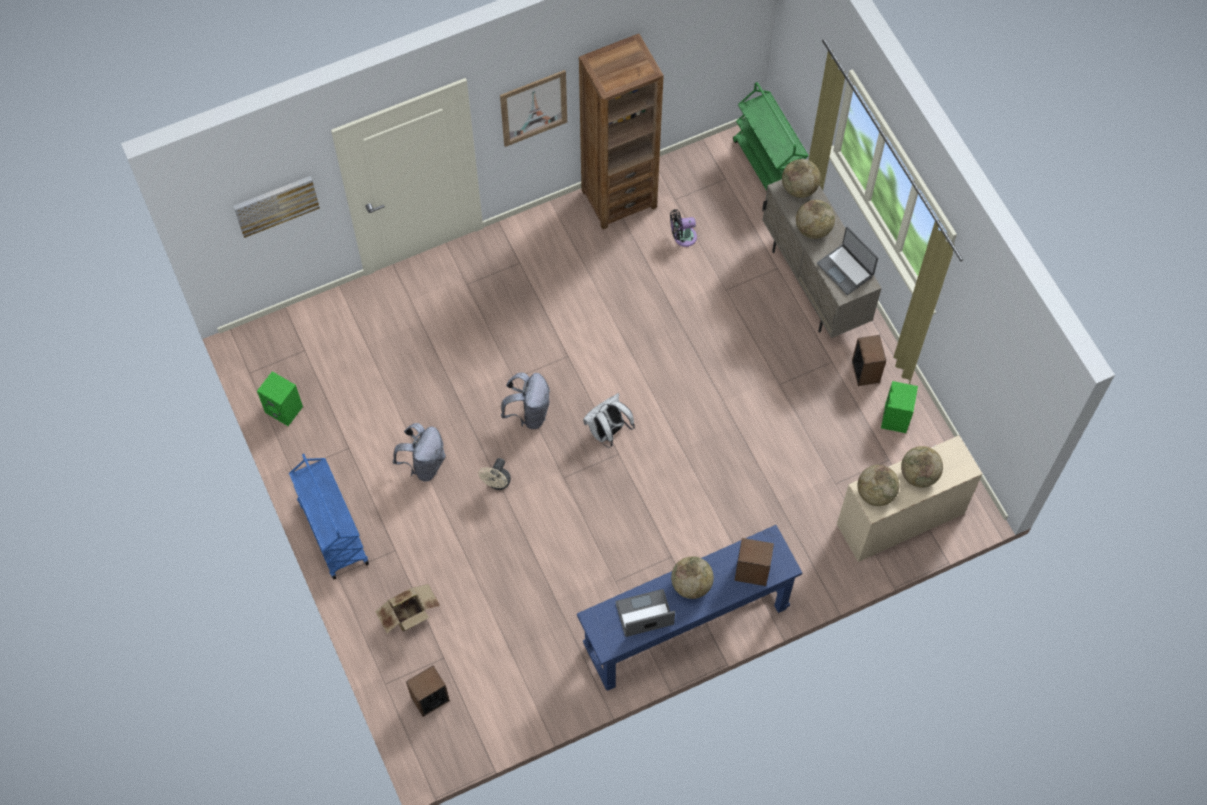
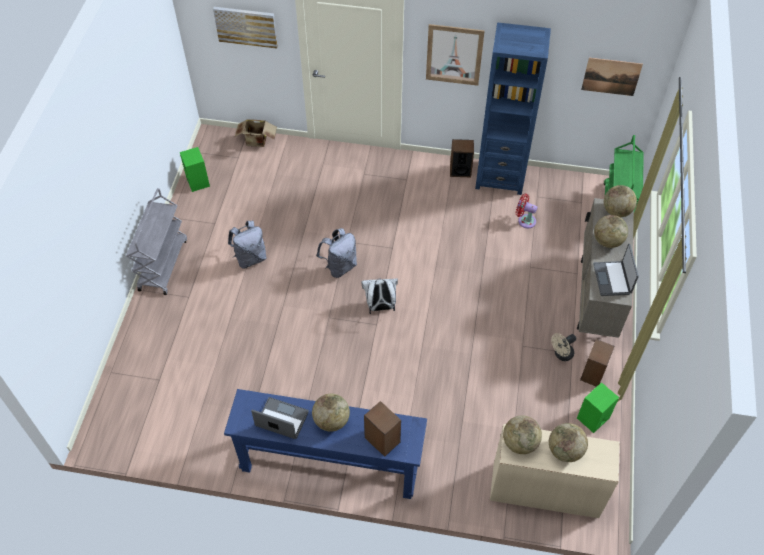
camera: 35 degrees right, 10 degrees down
blue cart [289,454,369,579] -> grey cart [126,188,187,295]
cardboard box [375,584,440,633] -> cardboard box moved to [235,119,277,147]
speaker [406,665,450,717] -> speaker moved to [450,139,474,177]
beige fan [478,458,511,490] -> beige fan moved to [551,333,576,361]
brown bookcase [579,34,664,229] -> blue bookcase [475,22,551,195]
black fan [670,209,697,247] -> red fan [516,194,538,229]
none -> picture [581,58,643,96]

